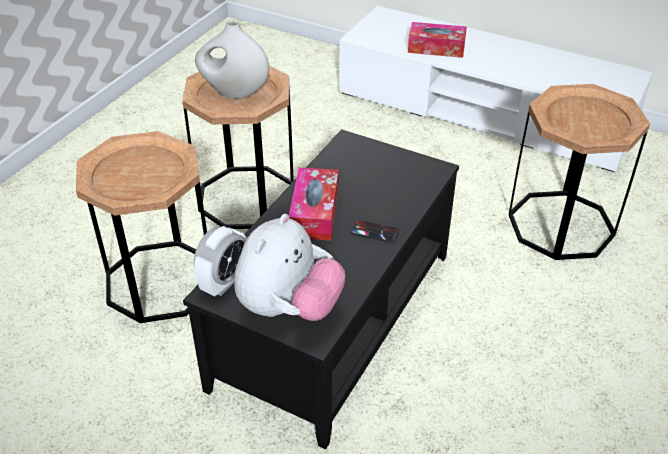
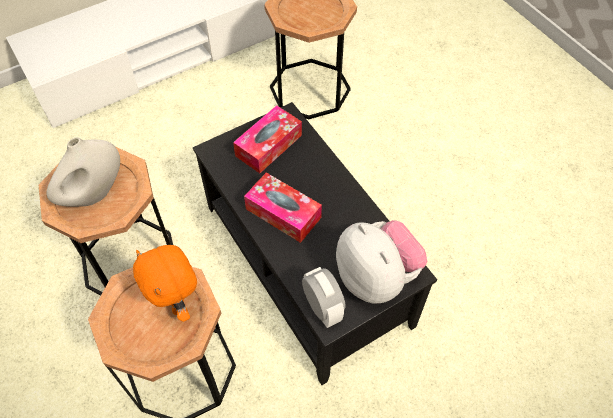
camera: 60 degrees left, 15 degrees up
phone [351,220,400,243] -> none
tissue box [408,22,467,58] -> tissue box moved to [233,105,302,173]
none -> orange plush toy [133,245,197,322]

